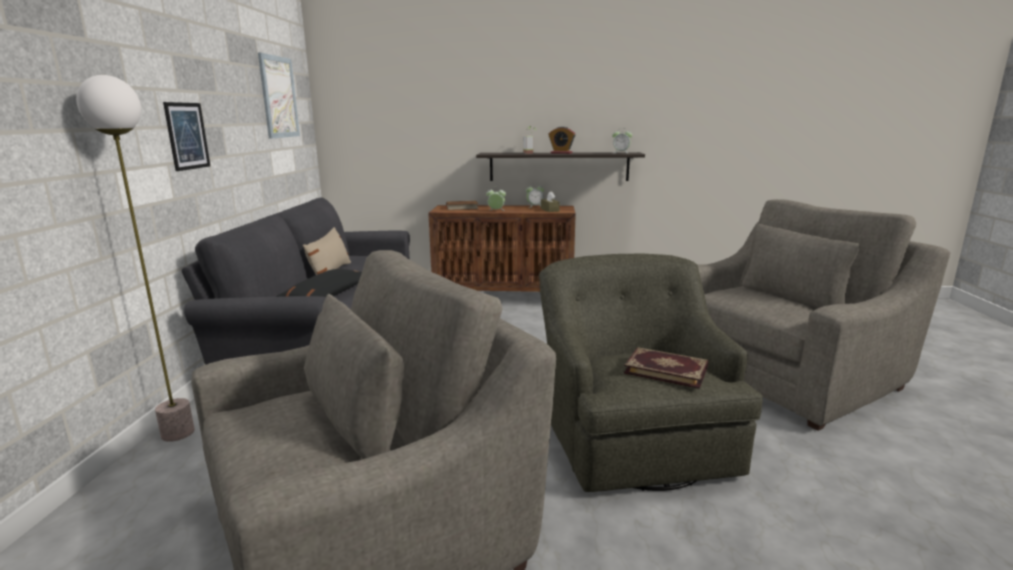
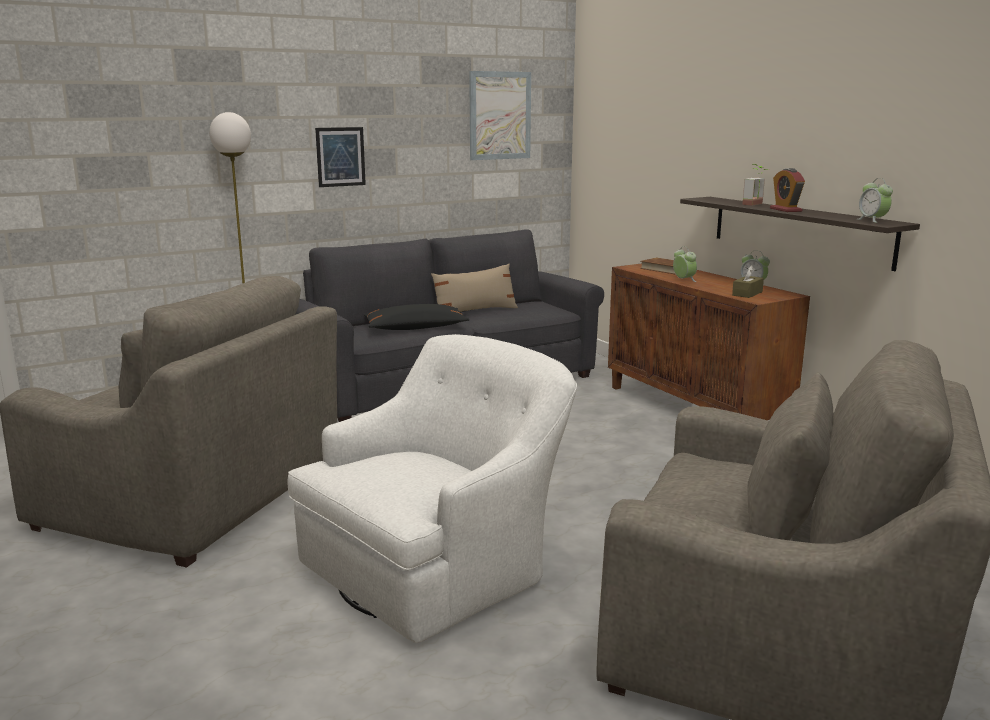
camera: 55 degrees right, 0 degrees up
green armchair [539,253,763,492] -> white armchair [287,334,577,643]
book [624,347,709,389] -> none

